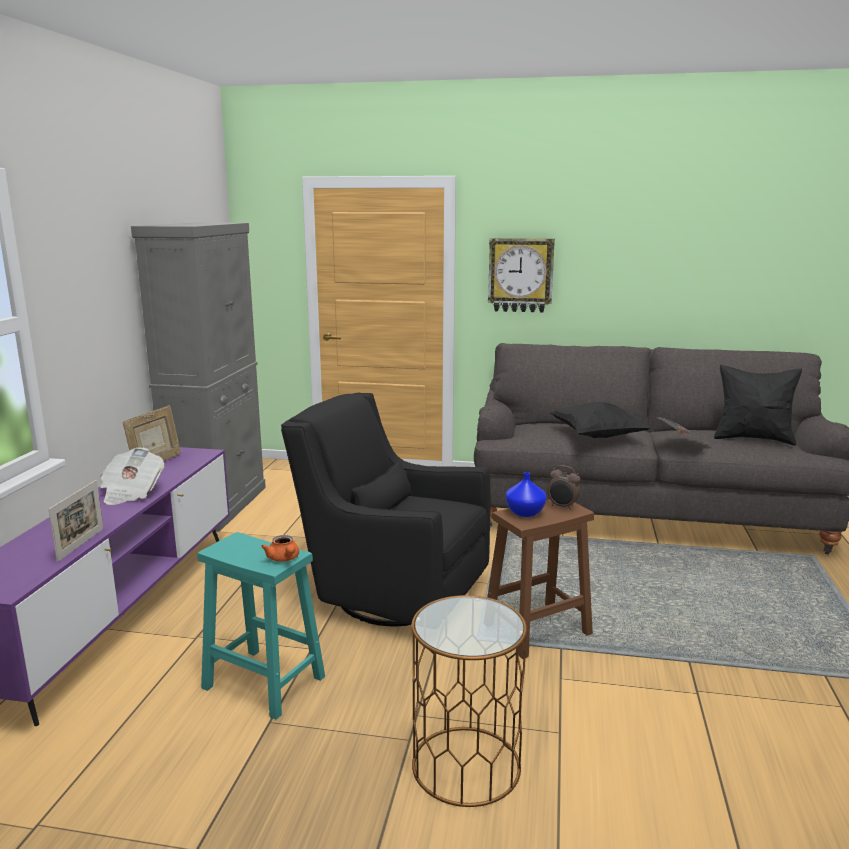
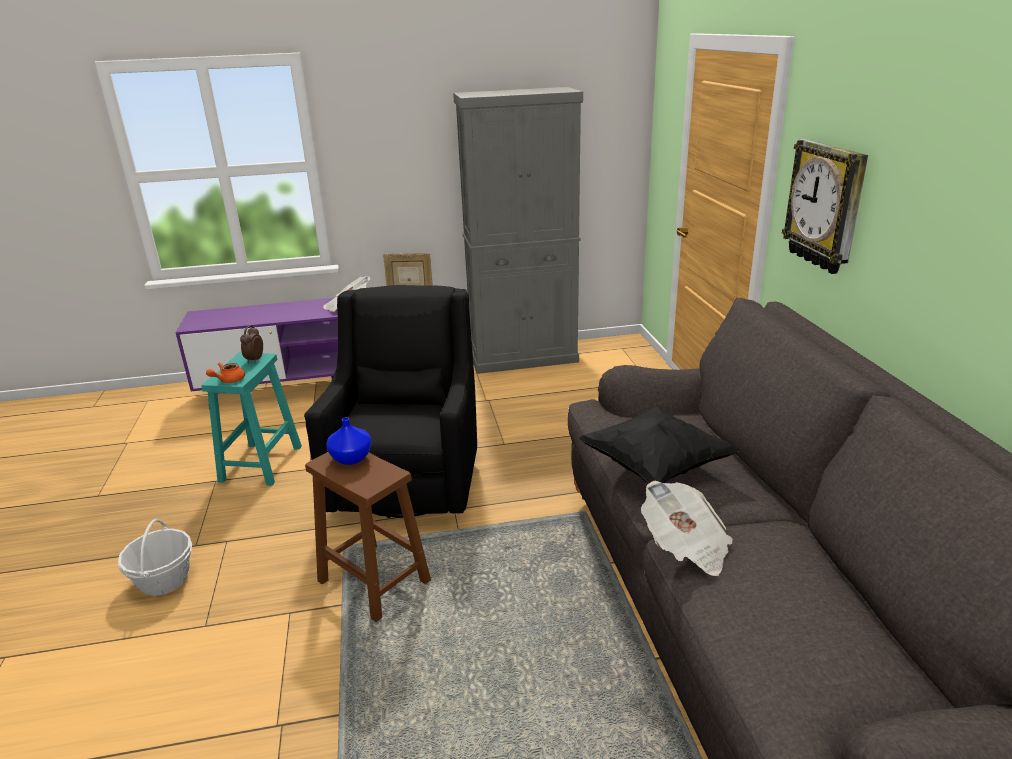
camera: 70 degrees right, 10 degrees up
picture frame [48,480,103,562] -> none
brown side table [411,595,527,807] -> basket [118,519,192,596]
alarm clock [547,465,580,510] -> alarm clock moved to [240,325,263,363]
black pillow [714,365,802,446] -> none

